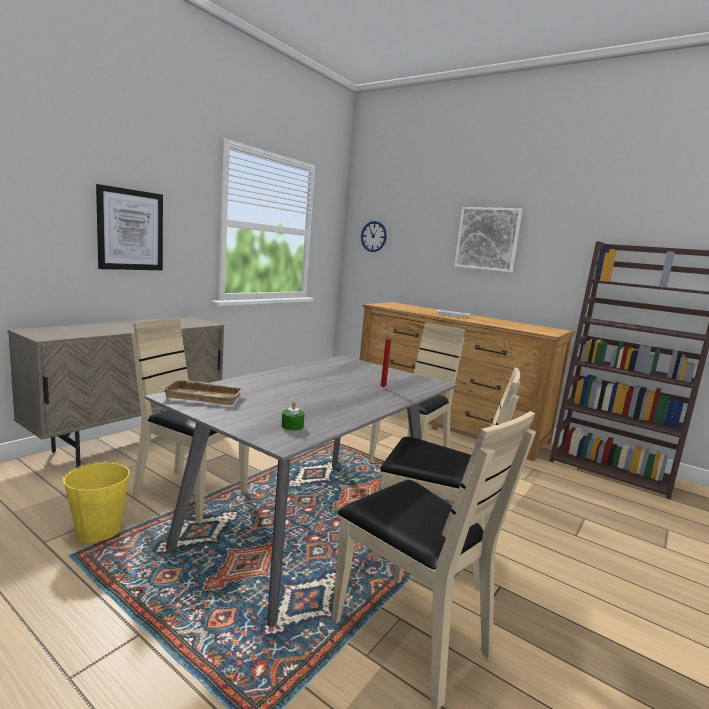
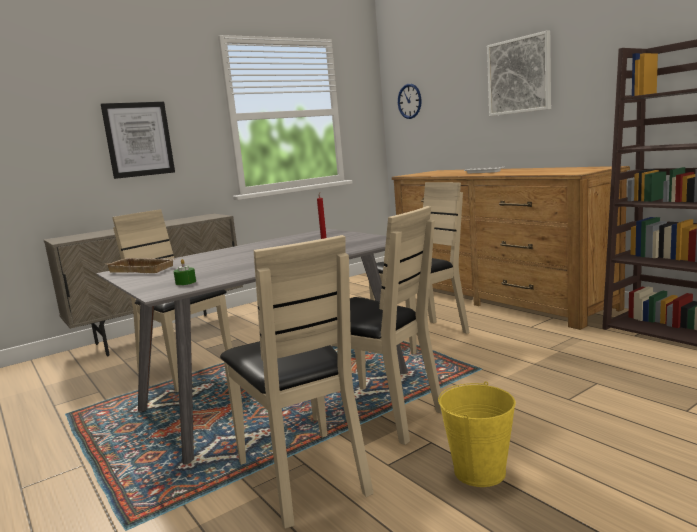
camera: 20 degrees right, 0 degrees up
yellow bucket [62,461,130,544] -> yellow bucket moved to [438,381,516,487]

